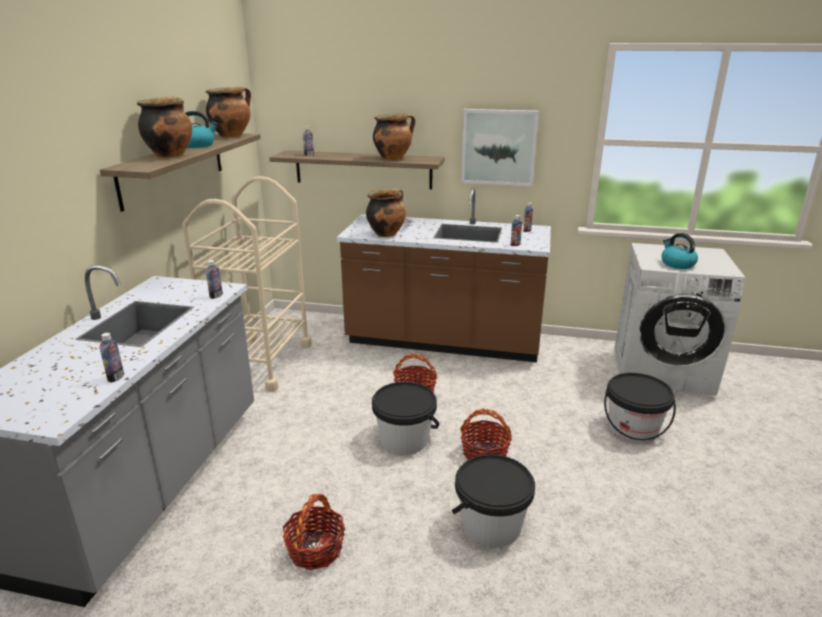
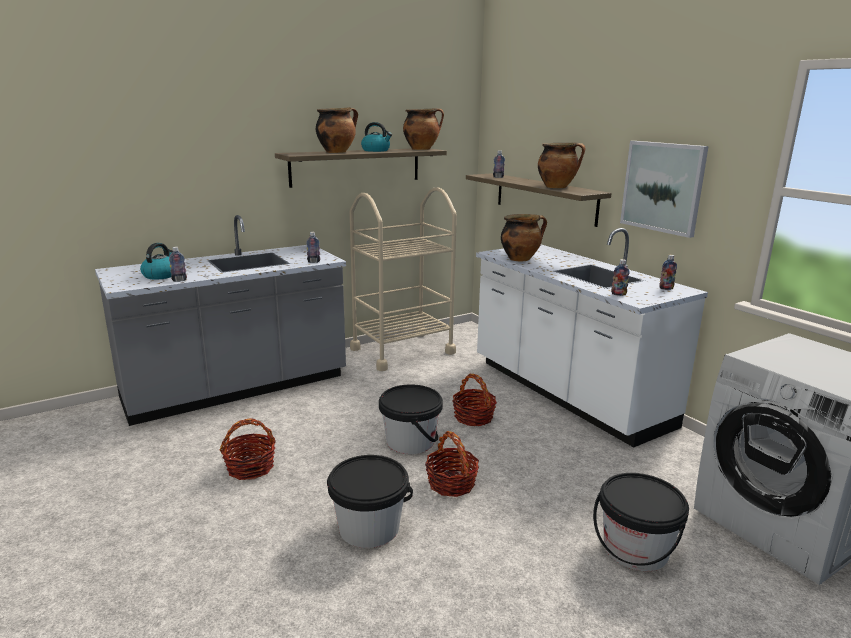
camera: 45 degrees right, 5 degrees down
brown counter [337,187,551,362] -> white counter [476,228,708,448]
kettle [661,233,698,269] -> kettle moved to [140,243,173,280]

